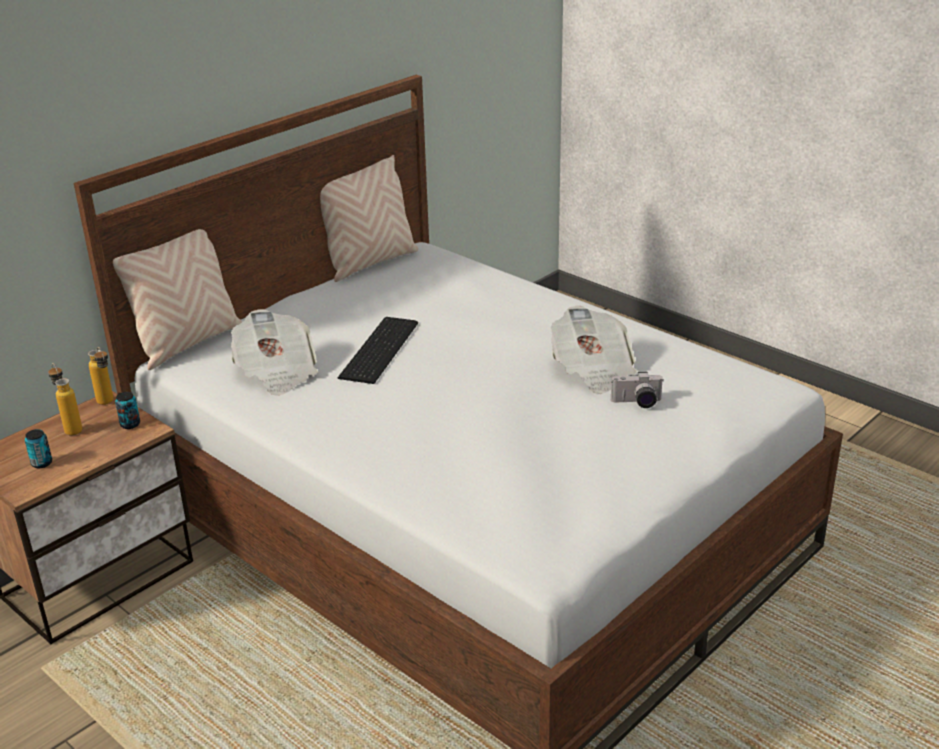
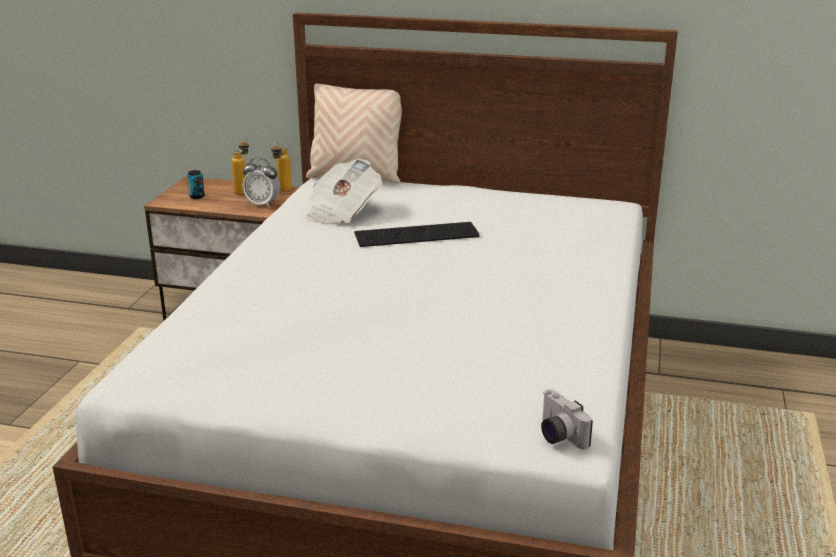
camera: 60 degrees right, 5 degrees down
can [115,392,140,429] -> alarm clock [243,158,280,207]
beige pillow [320,155,418,282] -> none
newspaper [551,306,637,394] -> none
camera [611,372,664,408] -> camera moved to [541,389,593,449]

